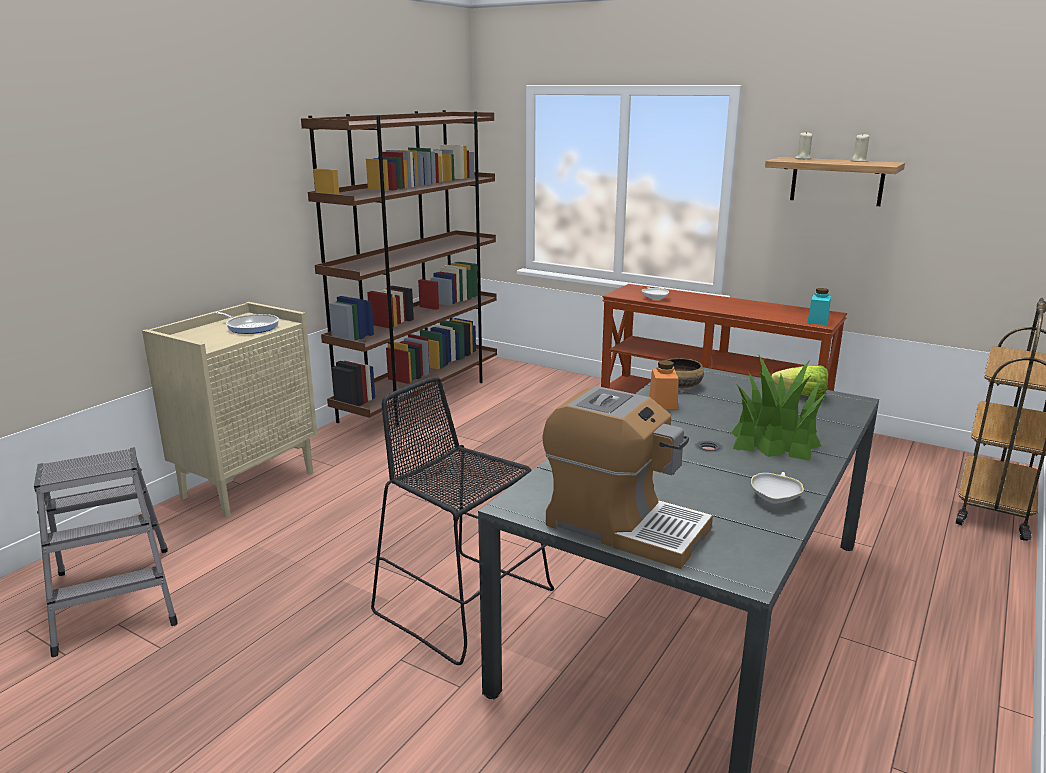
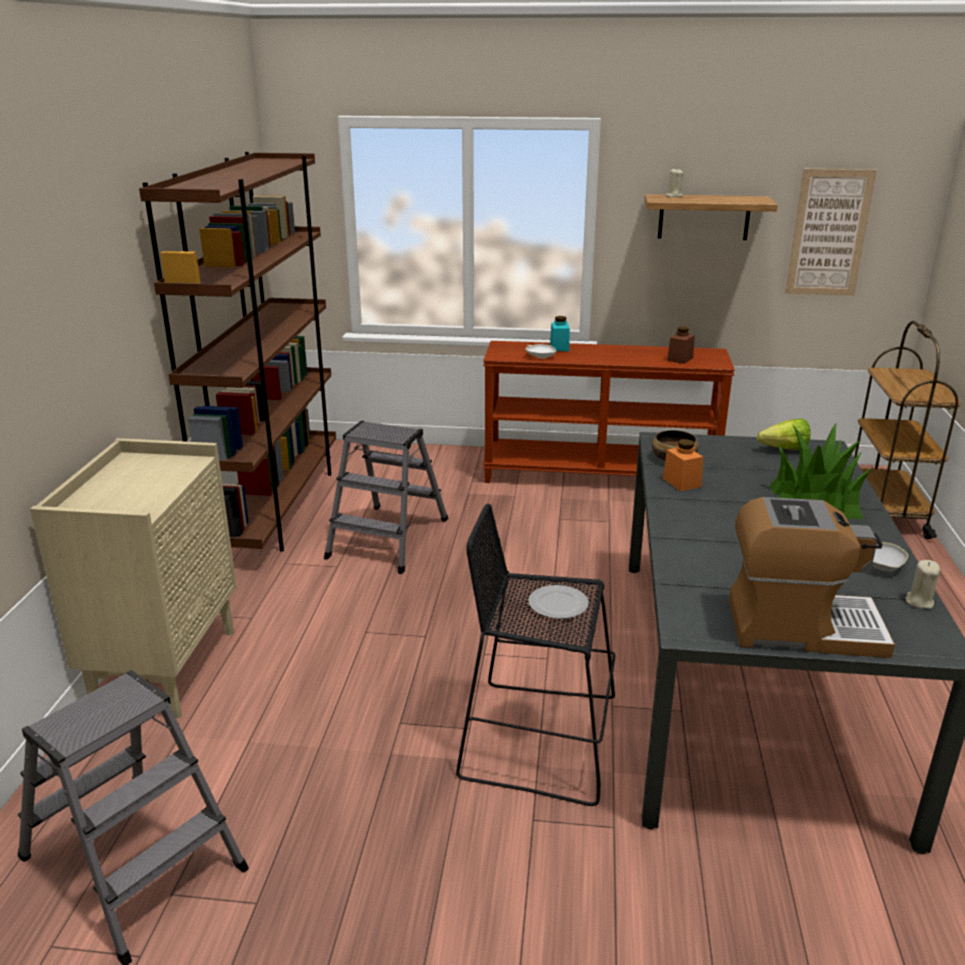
camera: 25 degrees left, 5 degrees up
frying pan [216,312,279,334] -> none
turquoise jar [807,288,831,325] -> turquoise jar moved to [550,316,570,351]
beige candle [851,134,869,162] -> beige candle moved to [905,560,940,609]
none -> grey step ladder [324,421,448,574]
none -> plate [528,585,589,619]
none -> brown jar [667,326,695,364]
none -> picture [785,169,877,296]

